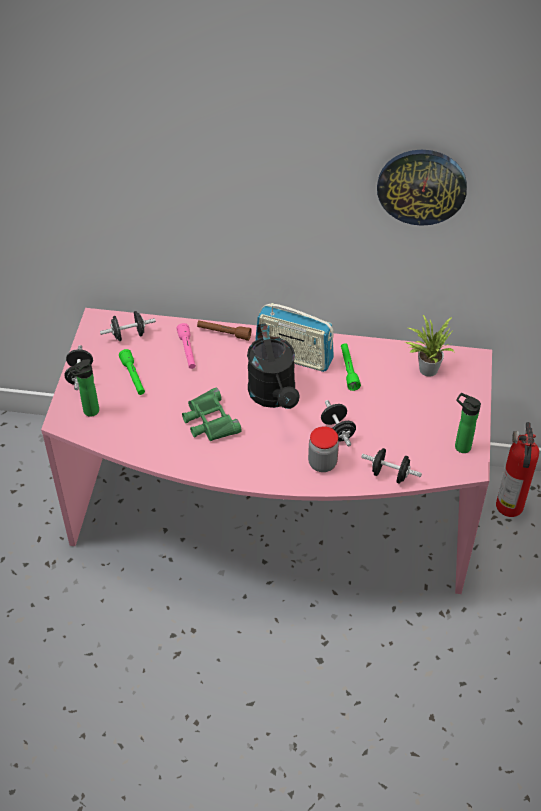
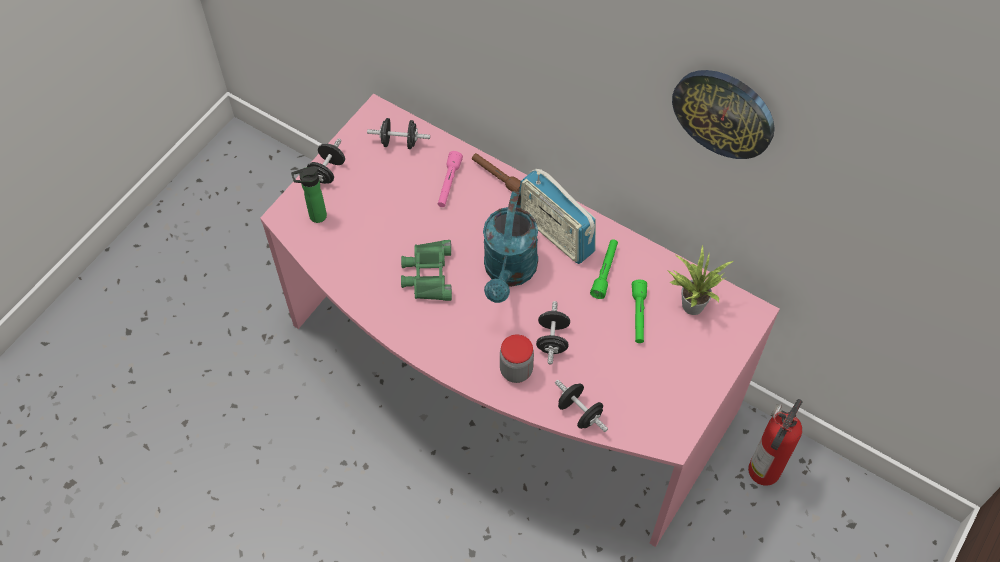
camera: 25 degrees right, 10 degrees up
green flashlight [119,349,145,395] -> green flashlight moved to [632,280,647,343]
black watering can [247,323,300,409] -> turquoise watering can [483,191,538,303]
bottle [455,393,481,453] -> none

